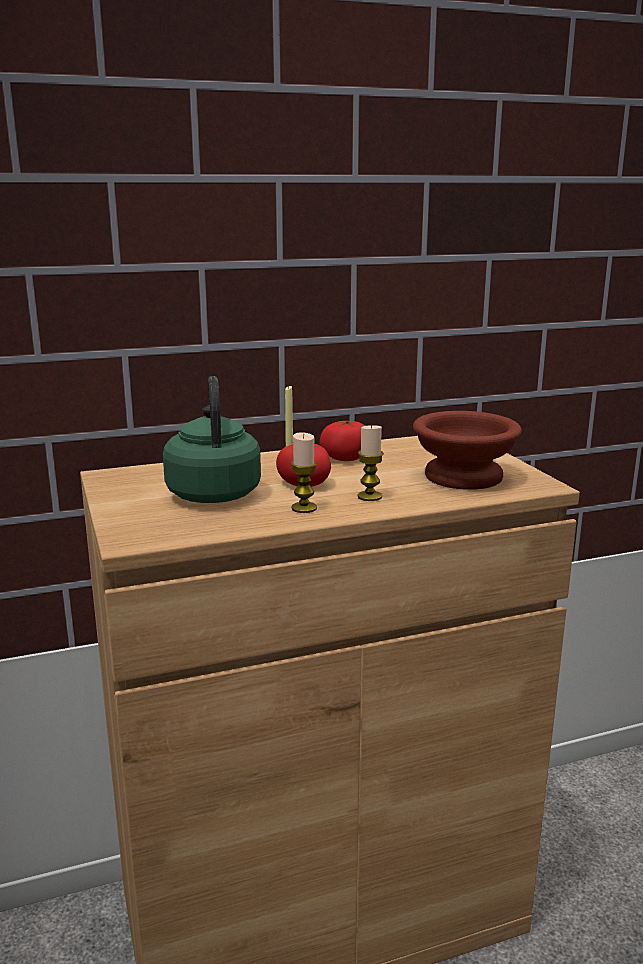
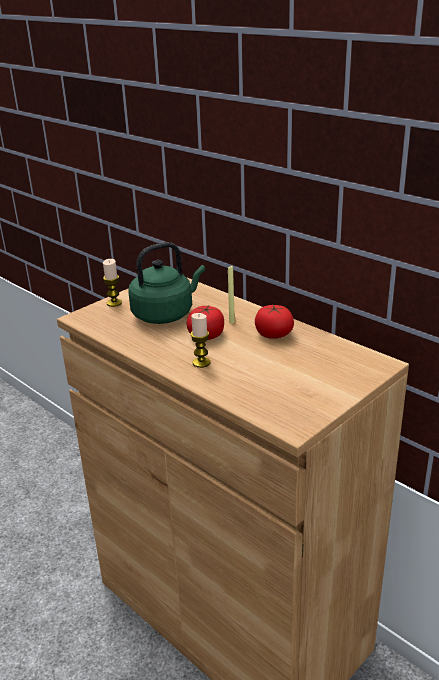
camera: 65 degrees right, 10 degrees up
candle [291,432,317,513] -> candle moved to [103,259,122,307]
brown bowl [413,411,522,490] -> none

